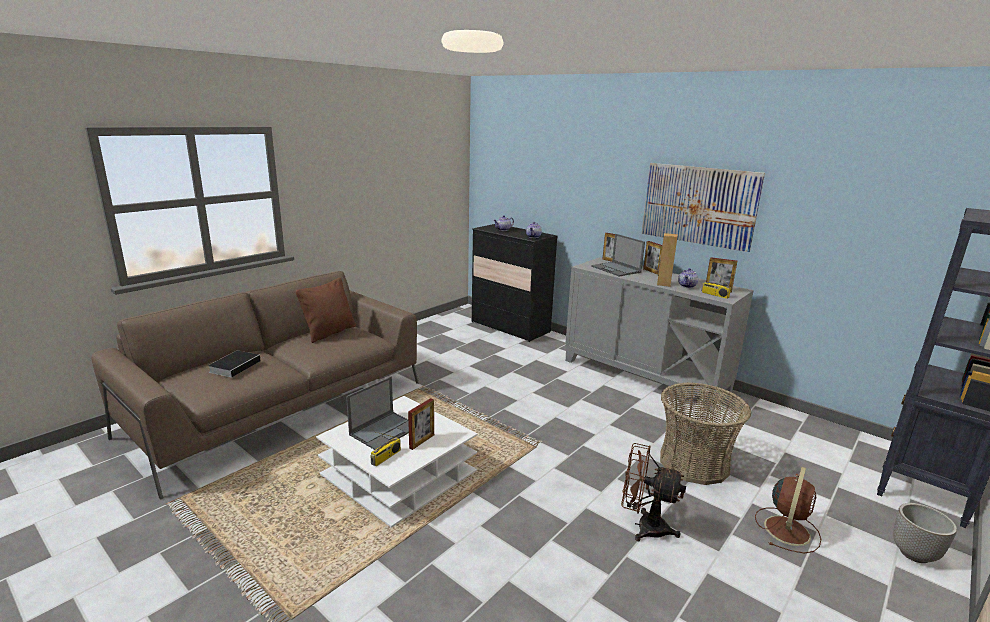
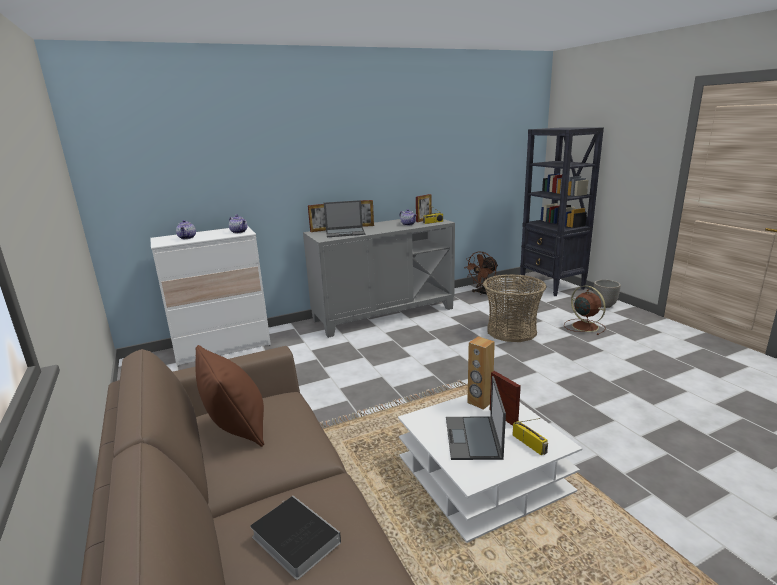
camera: 65 degrees left, 0 degrees up
laptop [346,377,409,450] -> laptop turned 150 degrees counterclockwise [446,376,506,460]
black dresser [472,224,558,342] -> white dresser [150,226,271,366]
brown fan [621,443,686,541] -> brown fan moved to [464,251,498,295]
picture [642,163,765,252] -> none
brown speaker [657,233,678,287] -> brown speaker moved to [467,336,495,410]

